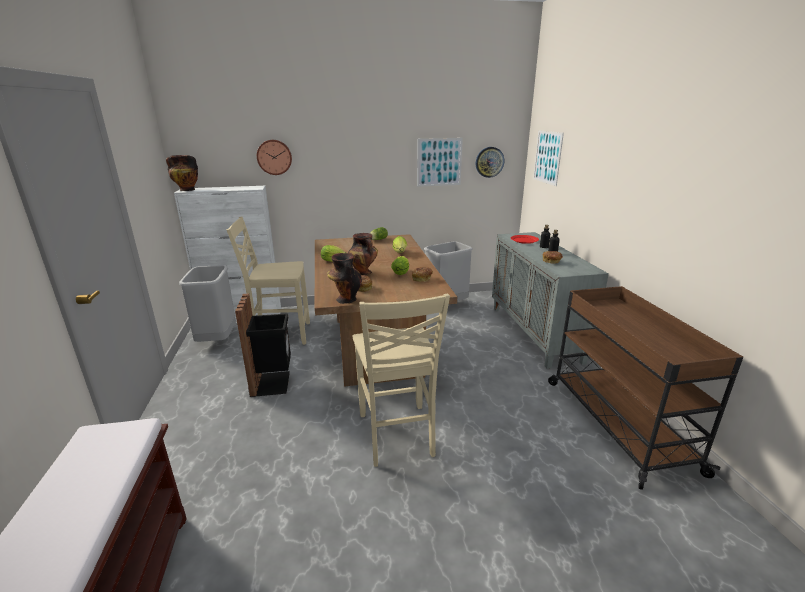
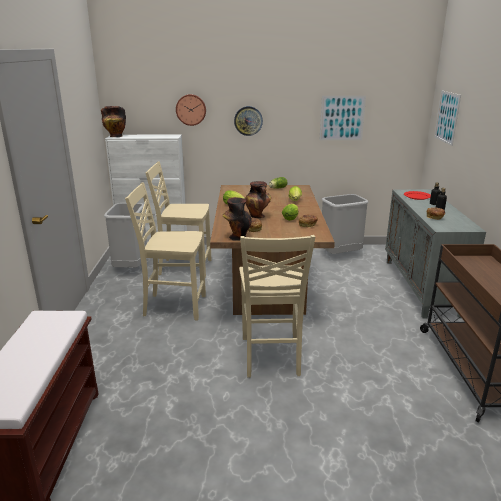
camera: 10 degrees right, 0 degrees up
black trash can [235,293,291,397] -> beige chair [125,182,206,320]
wall clock [476,147,504,178] -> wall clock moved to [234,106,263,136]

